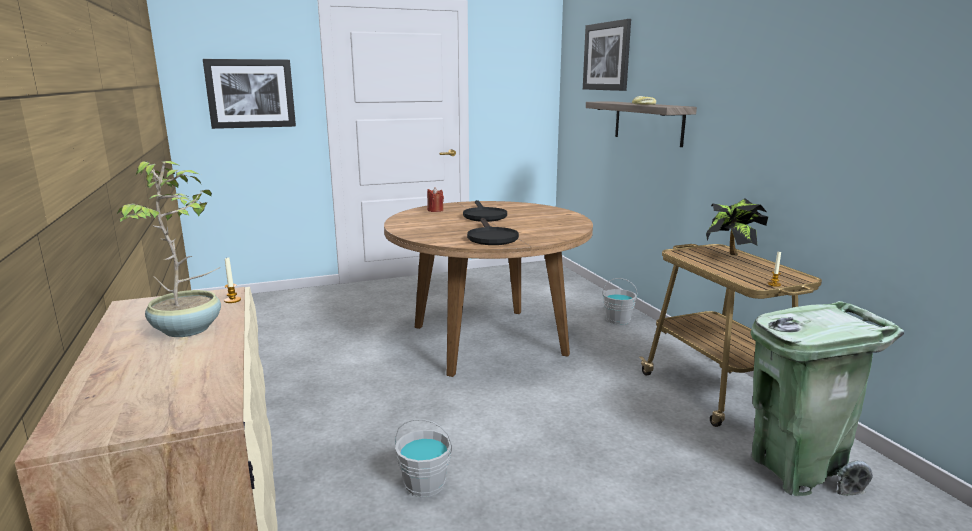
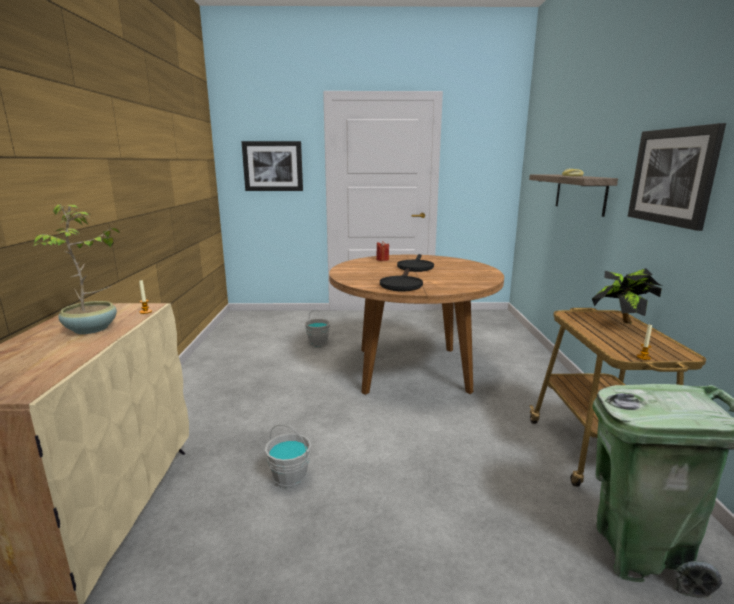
camera: 20 degrees right, 0 degrees up
picture [583,19,631,91] -> picture moved to [628,123,726,231]
grey bucket [603,278,638,325] -> grey bucket moved to [305,310,331,346]

